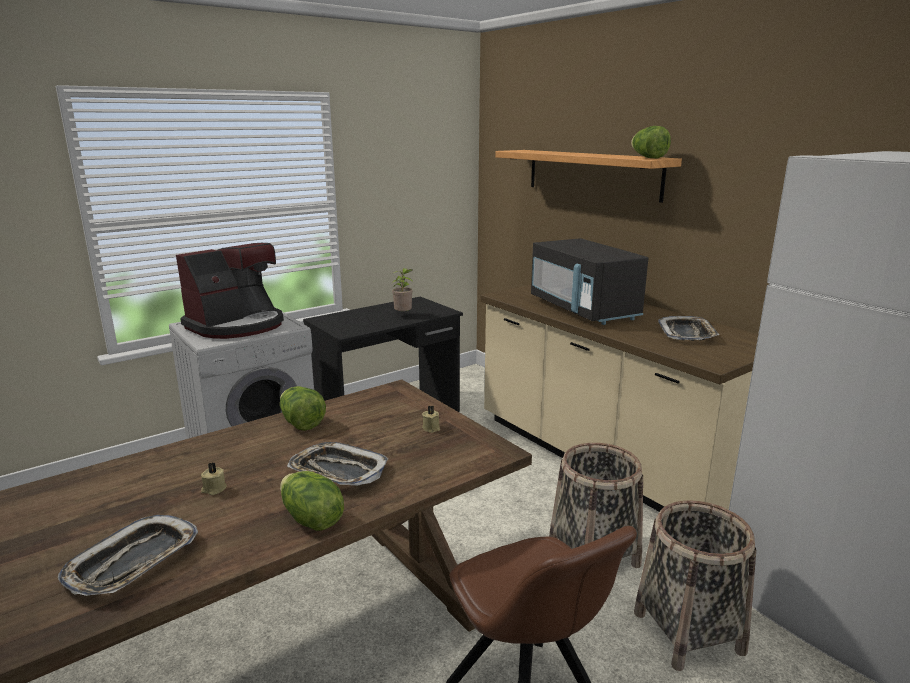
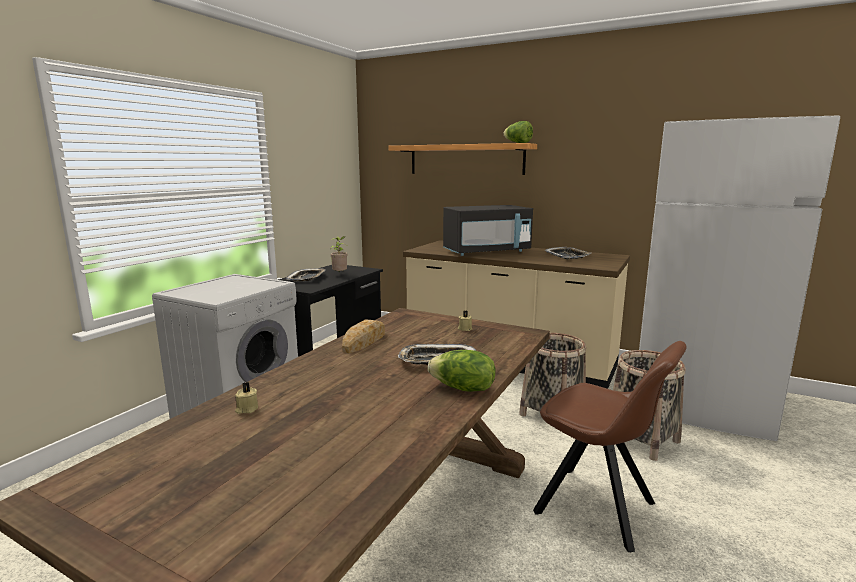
camera: 25 degrees left, 5 degrees down
tray [58,515,198,596] -> tray moved to [286,268,326,282]
coffee machine [176,243,284,339] -> none
beige candle [201,462,227,495] -> beige candle moved to [235,382,258,414]
lettuce [280,386,326,431] -> bread [342,319,385,353]
black microwave [531,238,648,325] -> black microwave turned 60 degrees counterclockwise [443,205,533,256]

